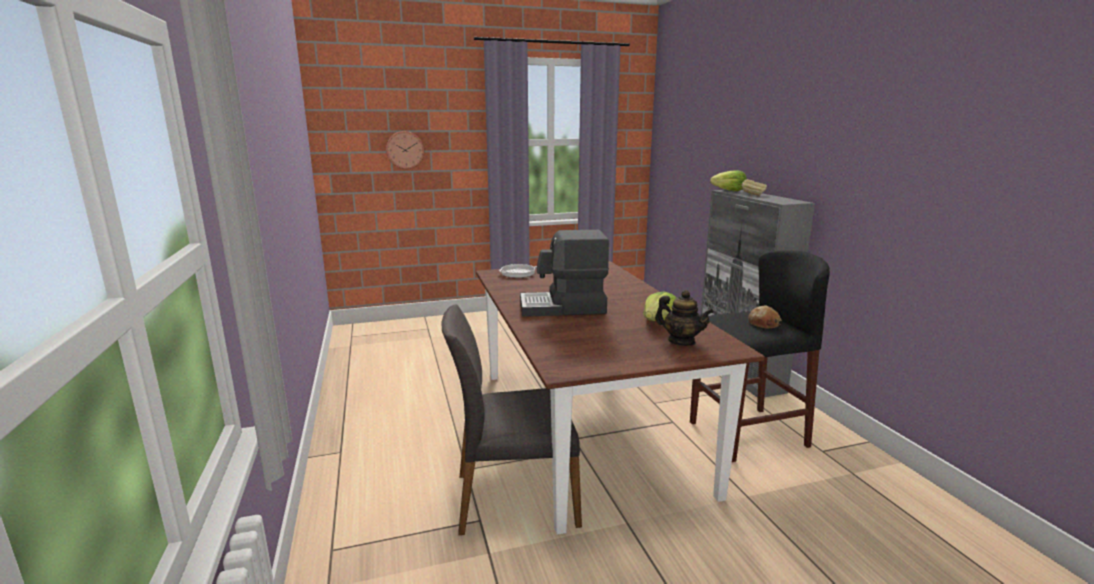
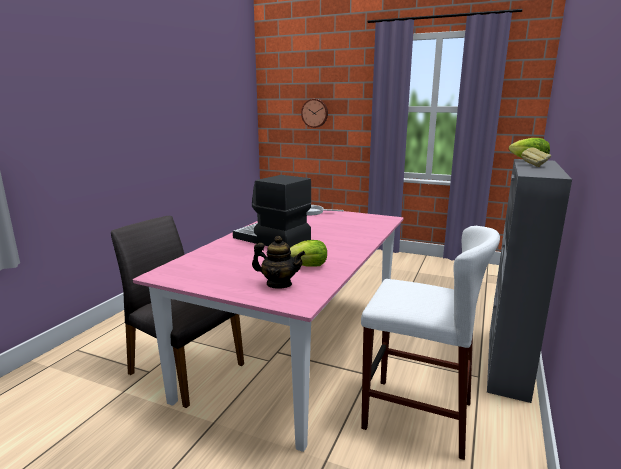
camera: 40 degrees right, 0 degrees up
brown dining table [476,261,765,535] -> pink dining table [133,210,403,452]
teapot [655,290,714,346] -> teapot turned 60 degrees counterclockwise [252,236,305,289]
black stool [690,250,830,462] -> white stool [361,226,500,460]
bread [748,305,782,329] -> none

